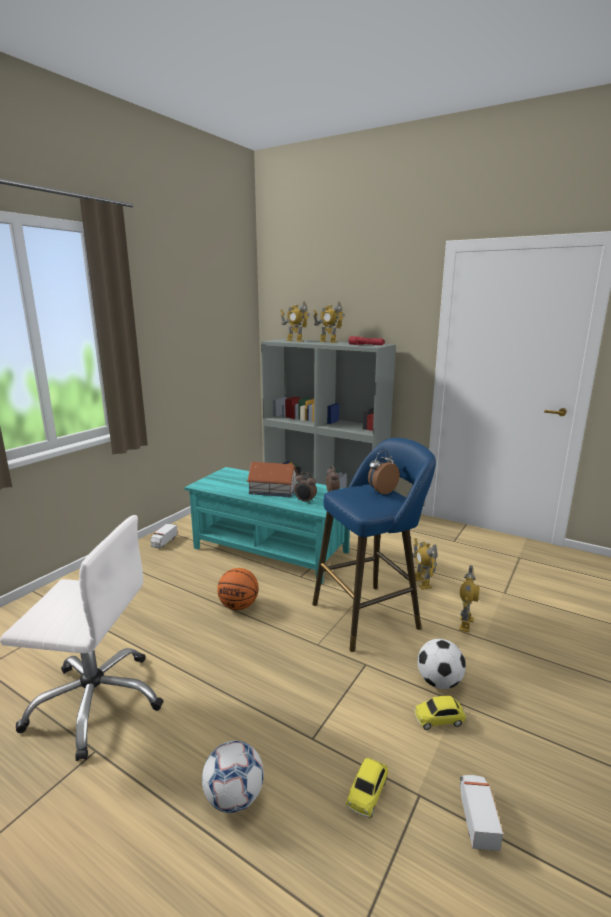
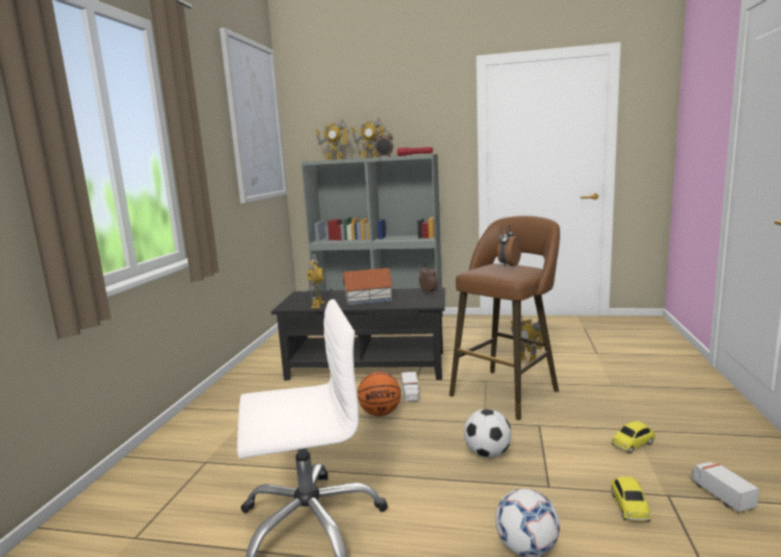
camera: 20 degrees left, 5 degrees down
toy truck [150,523,178,548] -> toy truck moved to [401,371,420,402]
turquoise coffee table [184,467,350,584] -> black coffee table [271,288,445,381]
alarm clock [294,472,317,504] -> alarm clock moved to [375,131,393,157]
blue stool [312,438,436,652] -> brown stool [449,216,560,420]
football [417,639,466,689] -> football moved to [464,409,512,458]
toy robot [459,565,480,632] -> toy robot moved to [307,254,325,308]
none -> picture [220,28,287,204]

